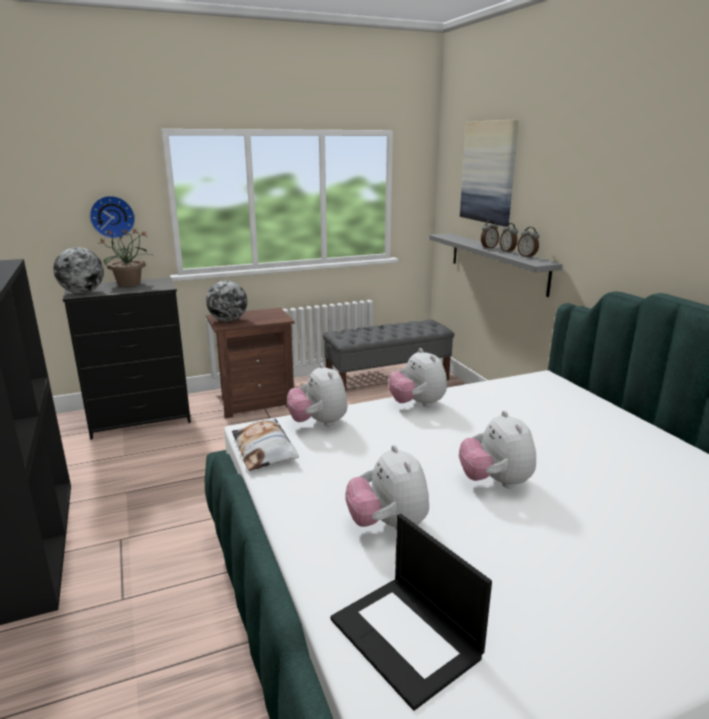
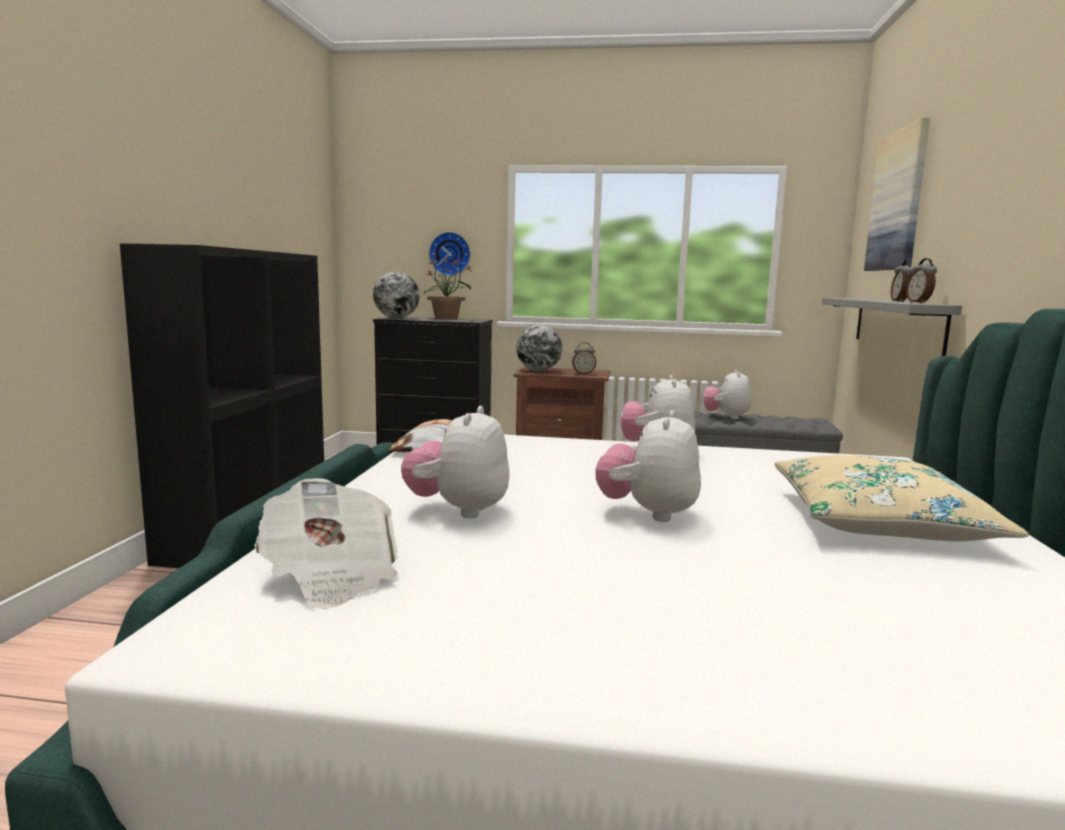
camera: 30 degrees right, 10 degrees down
plush toy [287,363,347,427] -> plush toy moved to [703,370,751,419]
laptop [330,514,492,711] -> newspaper [255,478,398,609]
alarm clock [481,220,499,249] -> alarm clock moved to [572,343,596,374]
none -> beige pillow [775,455,1029,541]

